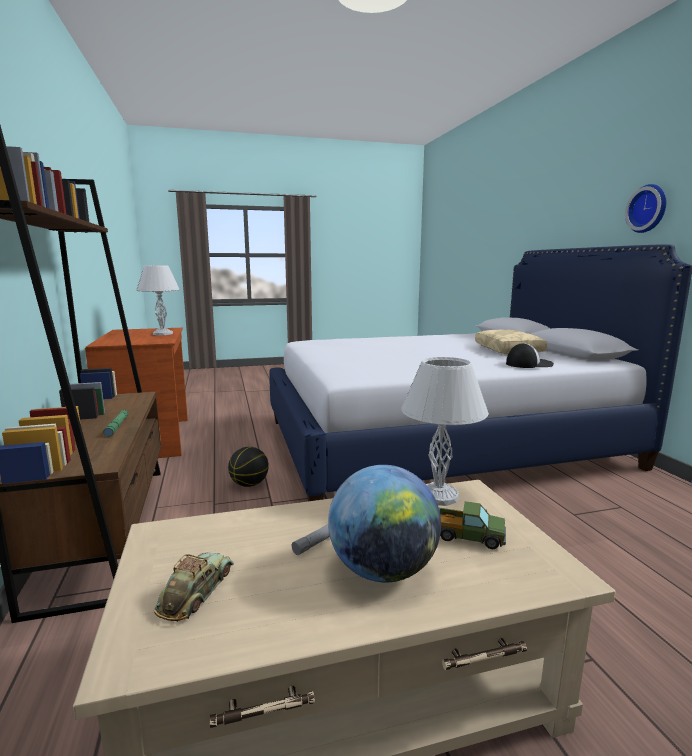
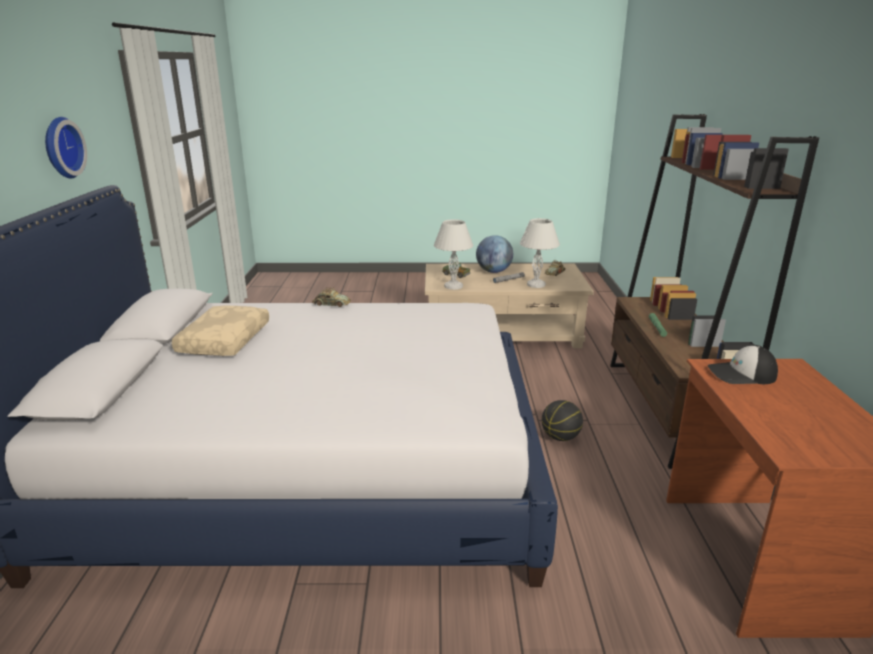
camera: 165 degrees left, 10 degrees up
white table lamp [136,265,180,335] -> white table lamp moved to [520,218,560,288]
cap [506,343,554,368] -> cap moved to [708,345,778,384]
none -> toy car [312,287,351,307]

